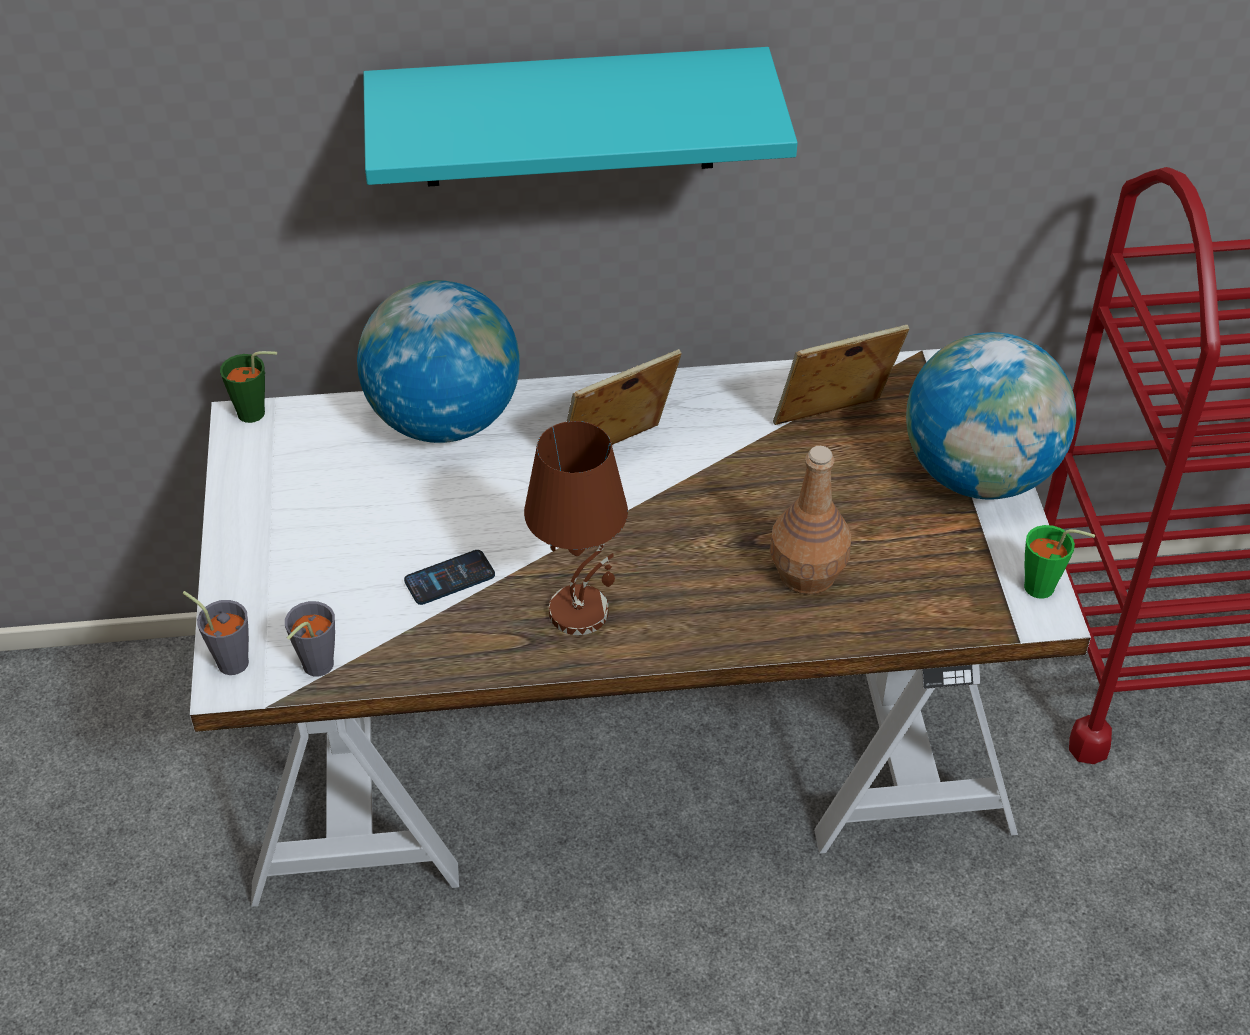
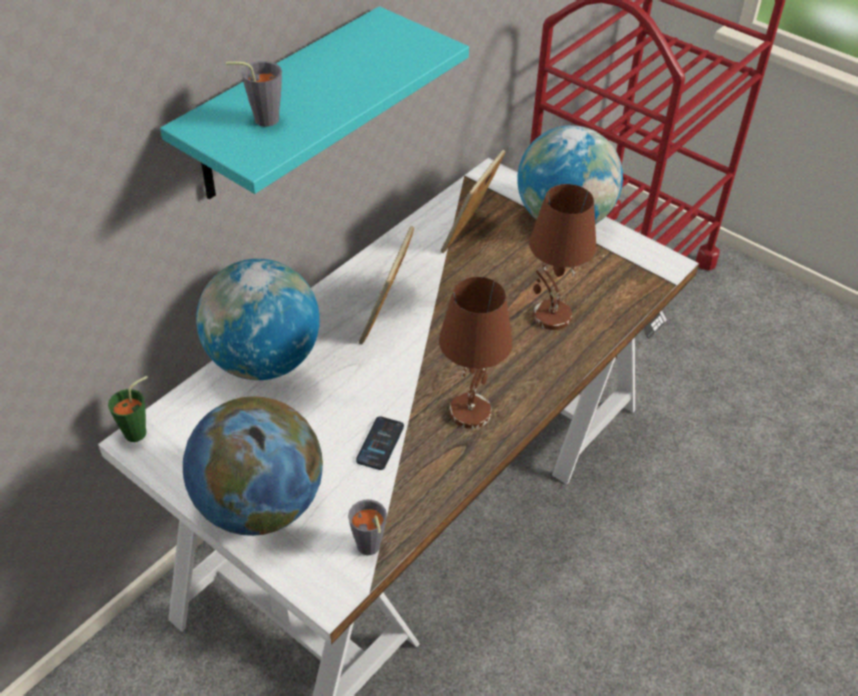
camera: 45 degrees left, 0 degrees up
grey cup [183,591,249,675] -> grey cup moved to [226,61,282,127]
brown bottle [770,446,851,595] -> brown table lamp [529,184,596,330]
green cup [1024,525,1095,599] -> none
none -> globe [183,396,323,536]

